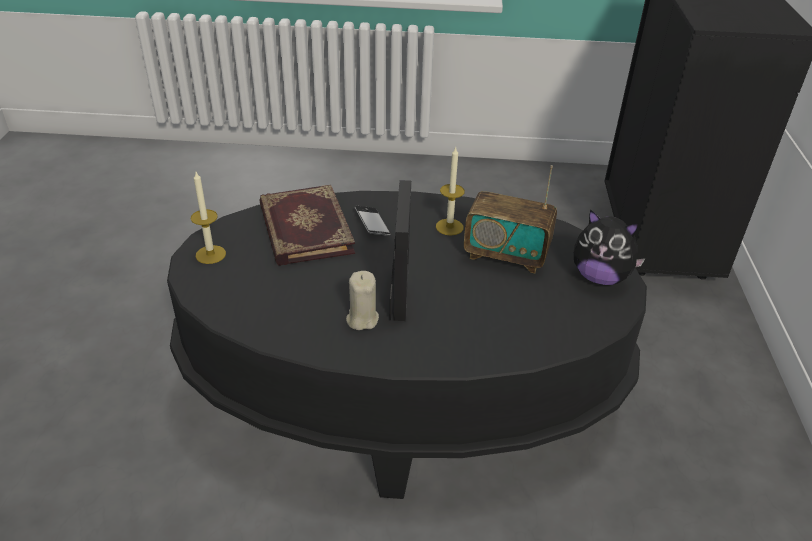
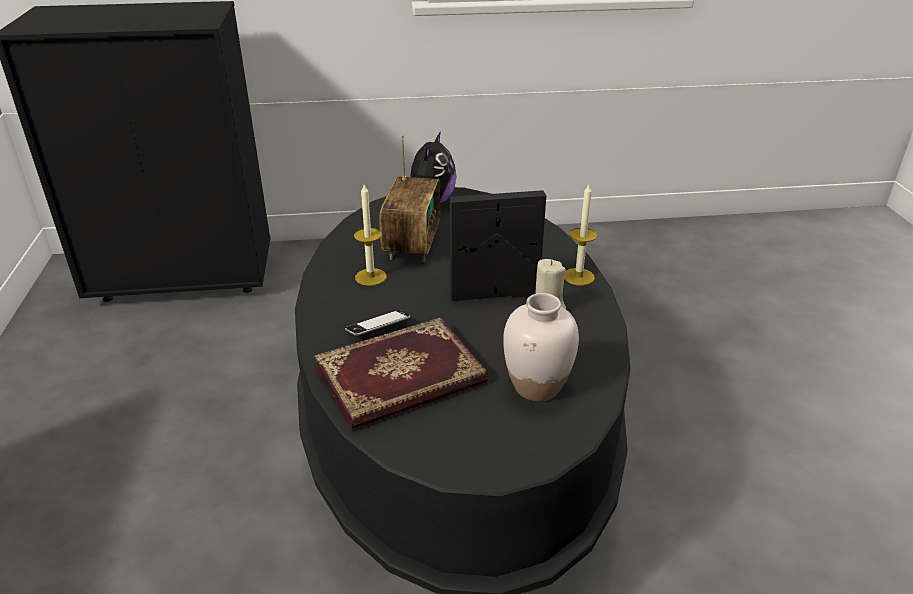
camera: 100 degrees left, 5 degrees down
candle [191,172,226,264] -> candle moved to [564,184,597,286]
none -> white vase [503,293,579,402]

